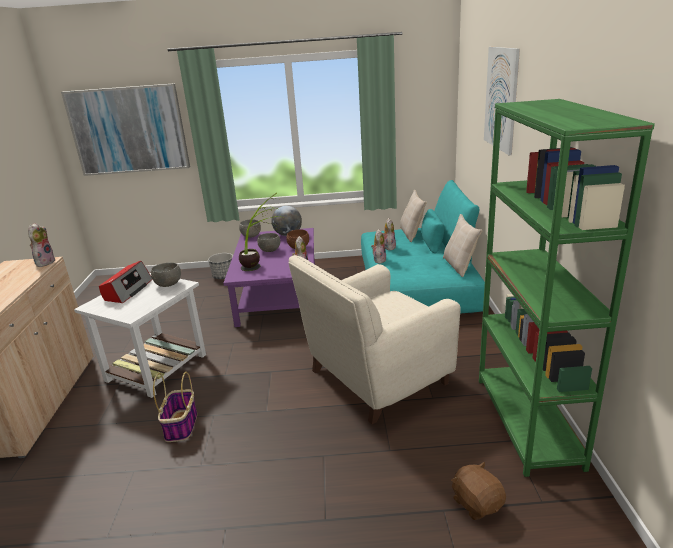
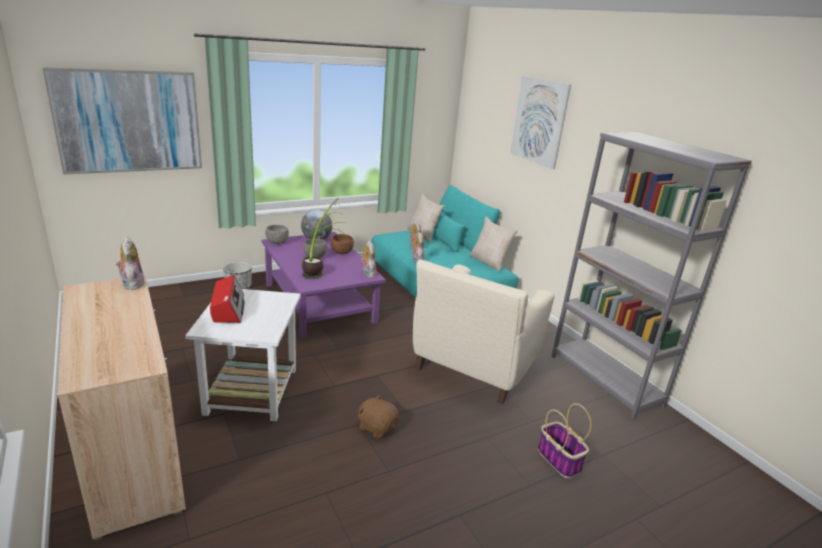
camera: 30 degrees left, 0 degrees up
grey bowl [151,262,181,287] -> none
basket [153,372,197,442] -> basket moved to [538,403,592,478]
brown plush toy [451,462,506,520] -> brown plush toy moved to [358,395,399,438]
green bookcase [479,99,655,477] -> grey bookcase [551,132,752,419]

